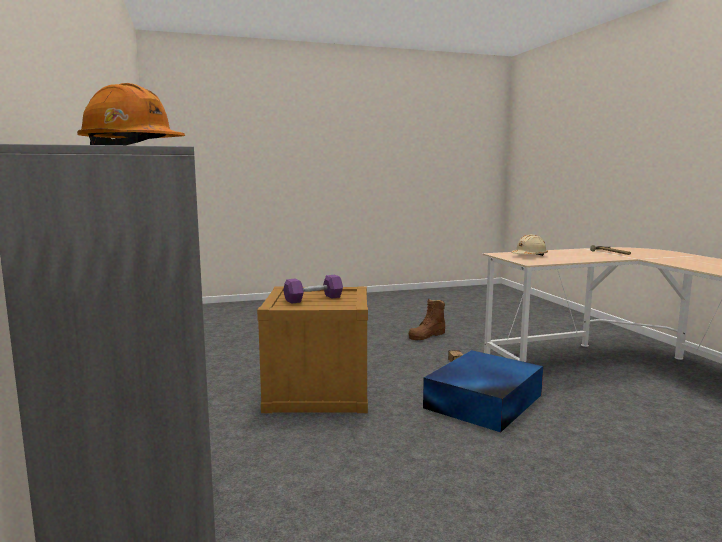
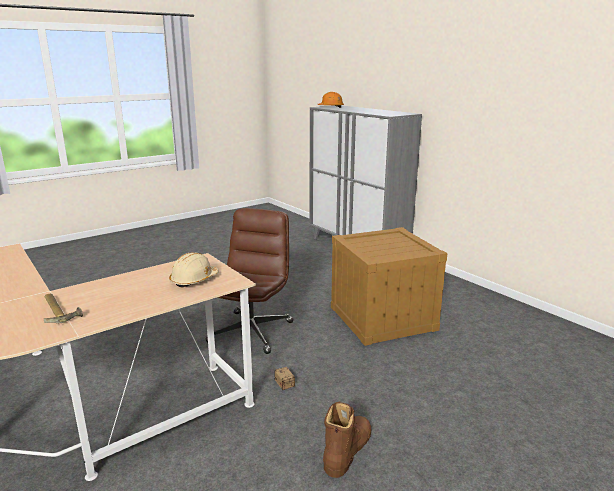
camera: 160 degrees right, 10 degrees up
purple dumbbell [283,275,343,304] -> none
blue storage box [423,350,543,432] -> brown office chair [206,208,293,354]

